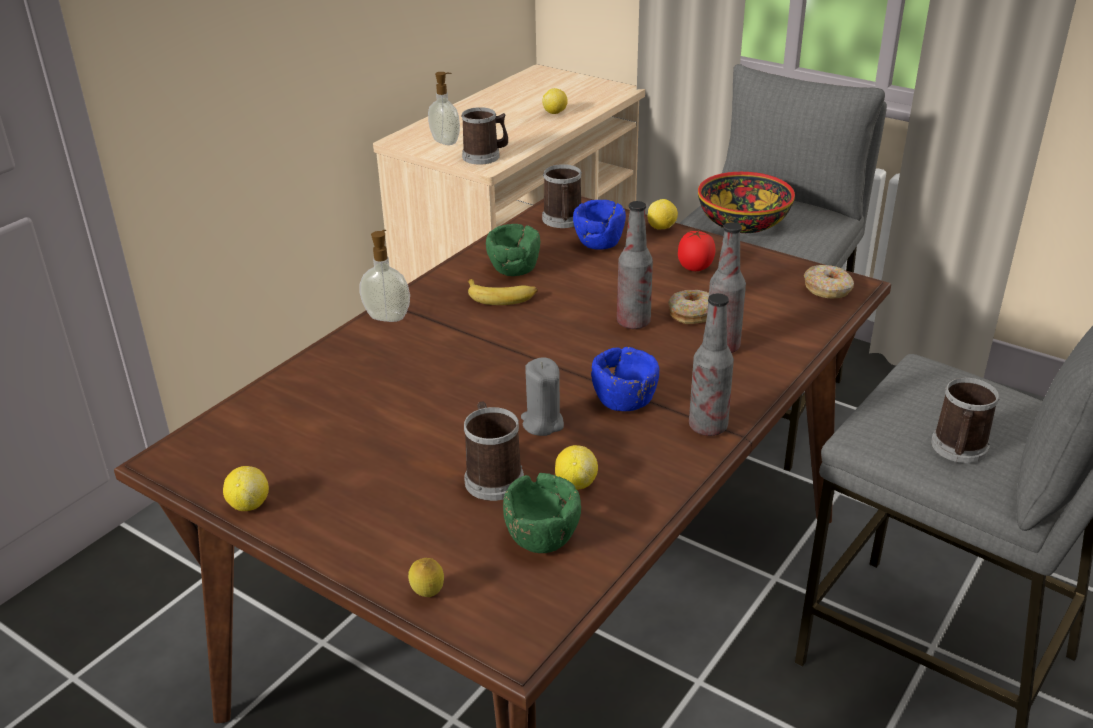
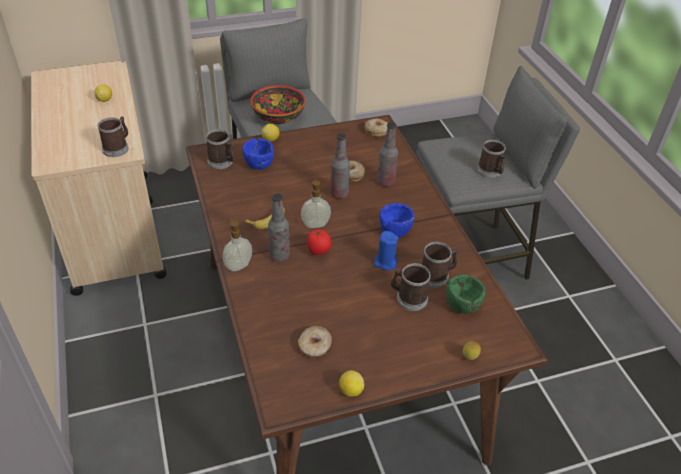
camera: 55 degrees left, 10 degrees up
soap dispenser [428,72,460,145] -> soap dispenser moved to [301,178,331,228]
green bowl [486,224,540,276] -> none
grey candle [521,357,564,436] -> blue candle [374,231,398,270]
lemon [555,445,598,490] -> mug [422,242,458,288]
tomato [678,230,716,271] -> tomato moved to [307,229,332,255]
bottle [689,293,734,436] -> bottle moved to [268,193,290,262]
none -> donut [298,326,332,357]

